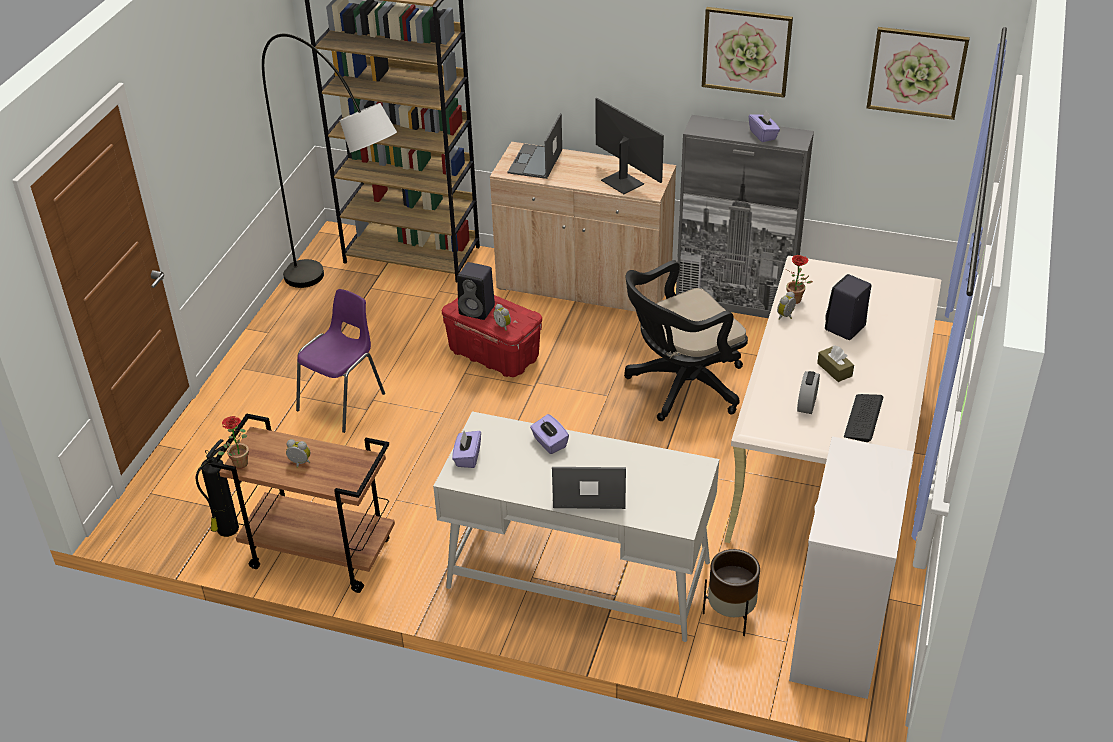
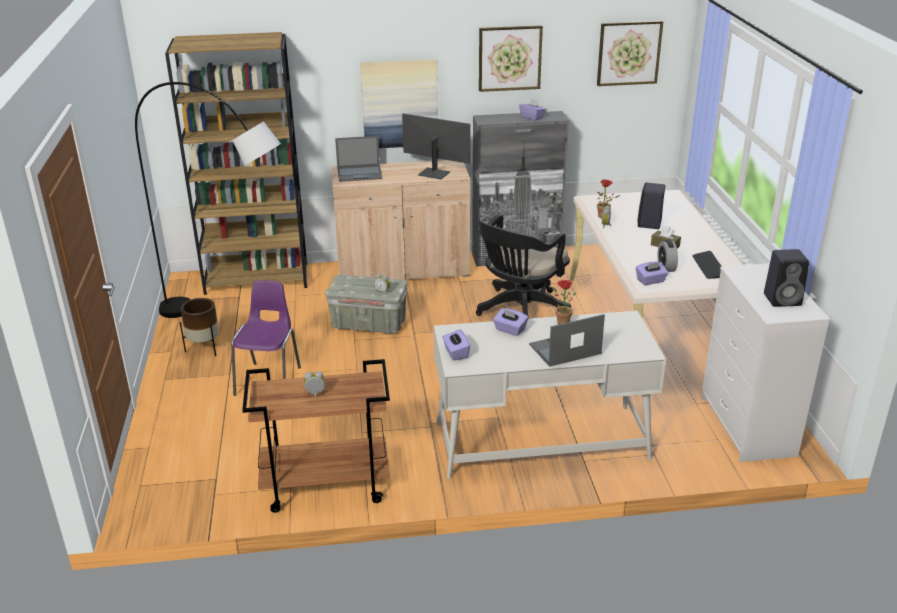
camera: 25 degrees left, 10 degrees down
fire extinguisher [196,439,239,537] -> none
potted plant [218,416,249,469] -> potted plant moved to [553,280,577,325]
red storage box [442,295,542,377] -> grey storage box [325,274,407,335]
black speaker [457,262,495,320] -> black speaker moved to [764,249,809,307]
laptop [508,113,562,179] -> laptop turned 90 degrees counterclockwise [335,136,383,182]
brown planter [703,549,760,636] -> brown planter moved to [180,298,219,356]
none -> picture [360,59,438,148]
none -> purple tissue box [636,261,668,285]

